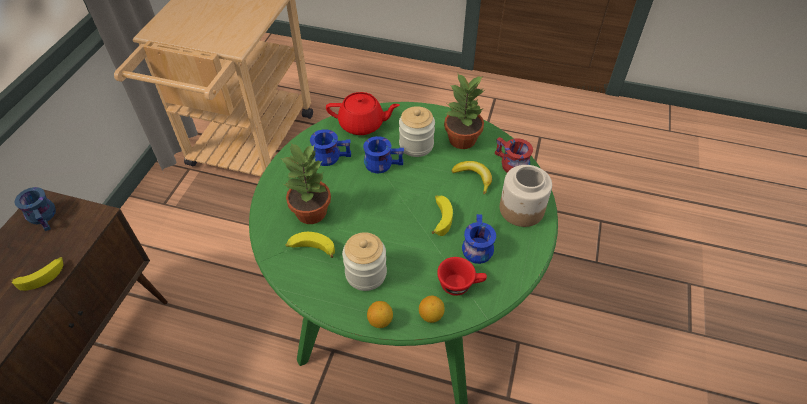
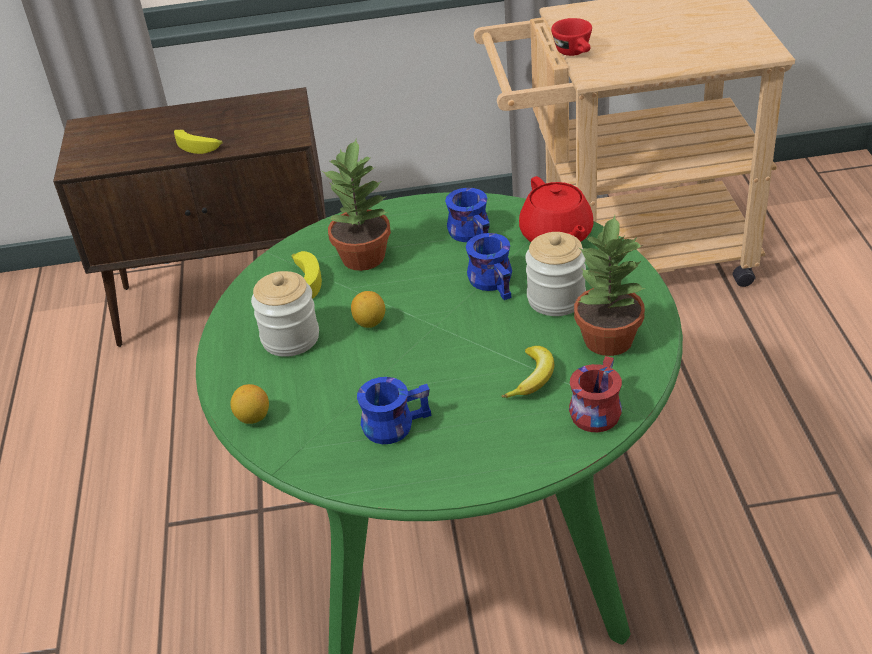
camera: 70 degrees right, 10 degrees down
blue mug [14,187,56,231] -> none
lemon [367,301,393,328] -> lemon moved to [351,291,385,328]
banana [432,195,453,236] -> none
red cup [437,257,487,296] -> red cup moved to [551,18,592,56]
jar [500,165,552,227] -> none

